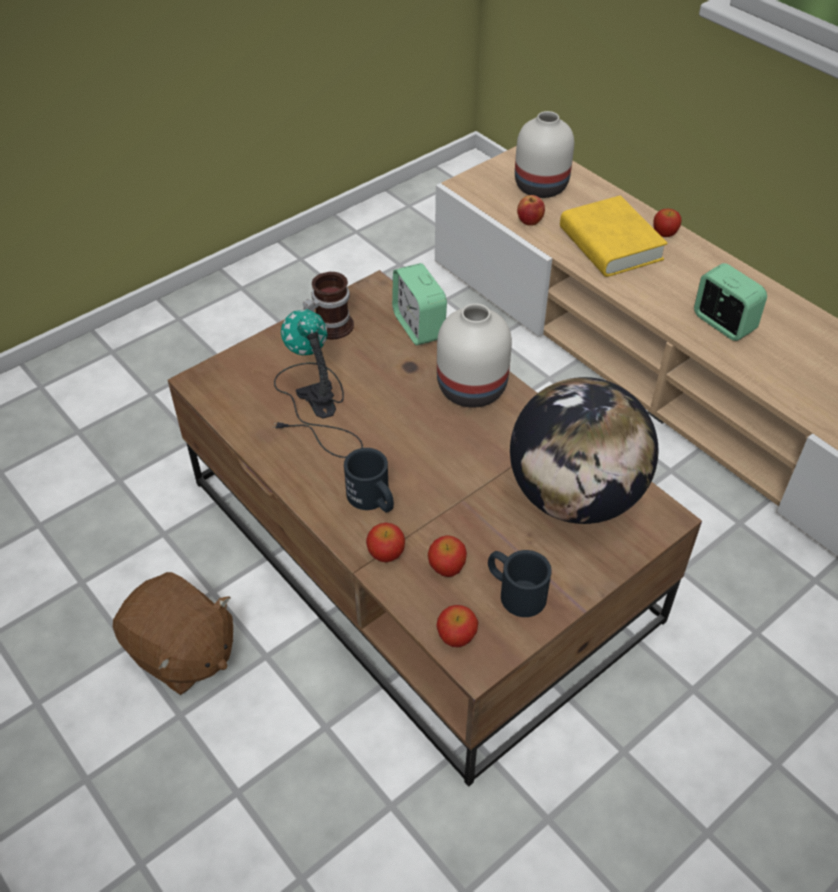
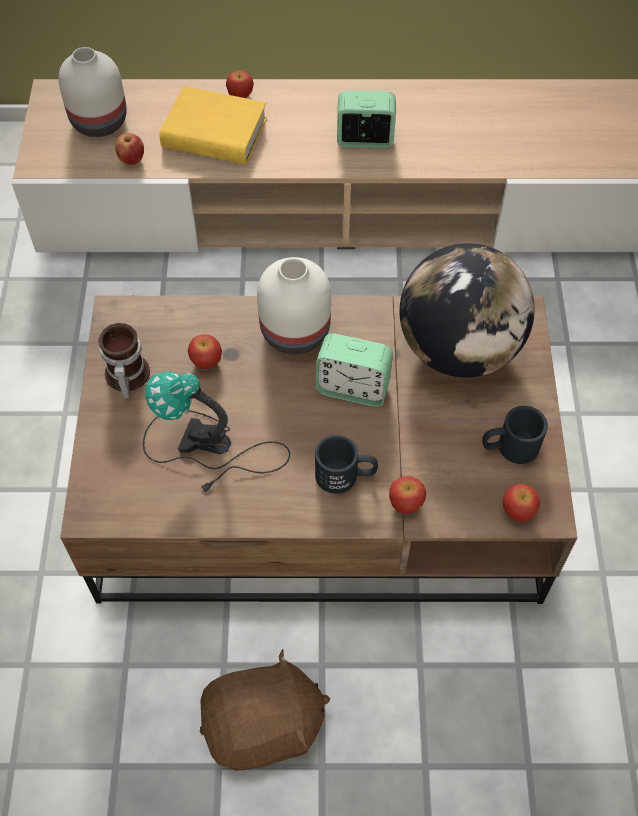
camera: 50 degrees left, 10 degrees up
alarm clock [392,263,447,345] -> alarm clock moved to [316,333,393,407]
apple [428,535,467,577] -> apple moved to [188,334,222,369]

